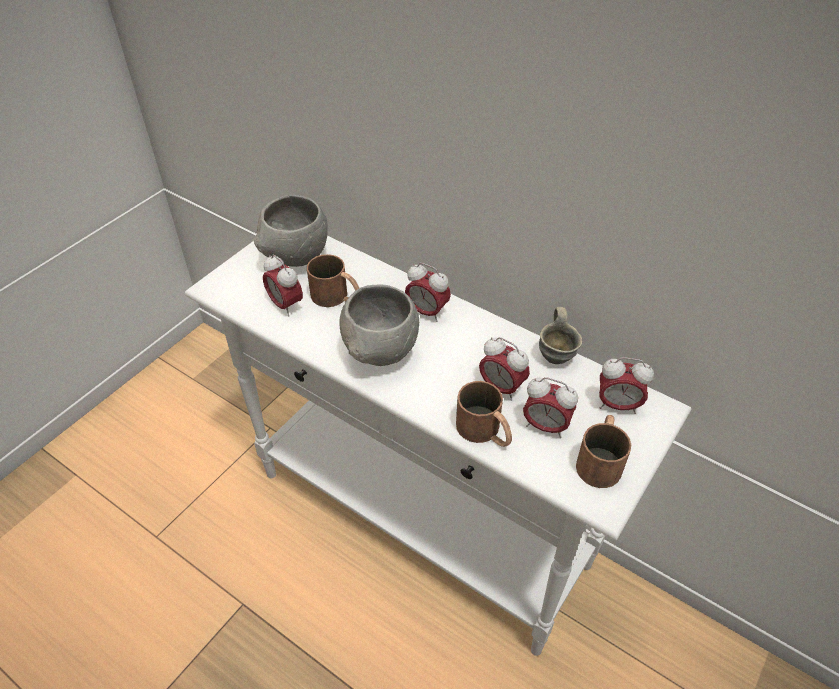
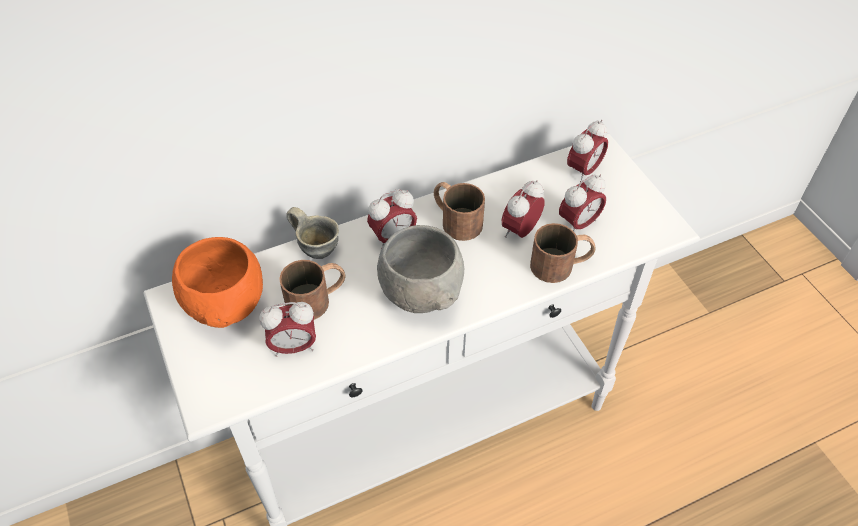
camera: 60 degrees left, 5 degrees up
grey bowl [254,195,328,267] -> orange bowl [172,237,263,328]
alarm clock [479,337,530,401] -> alarm clock turned 150 degrees clockwise [502,180,545,238]
grey mug [539,307,582,364] -> grey mug moved to [286,207,339,259]
brown mug [576,415,631,488] -> brown mug moved to [434,182,485,241]

